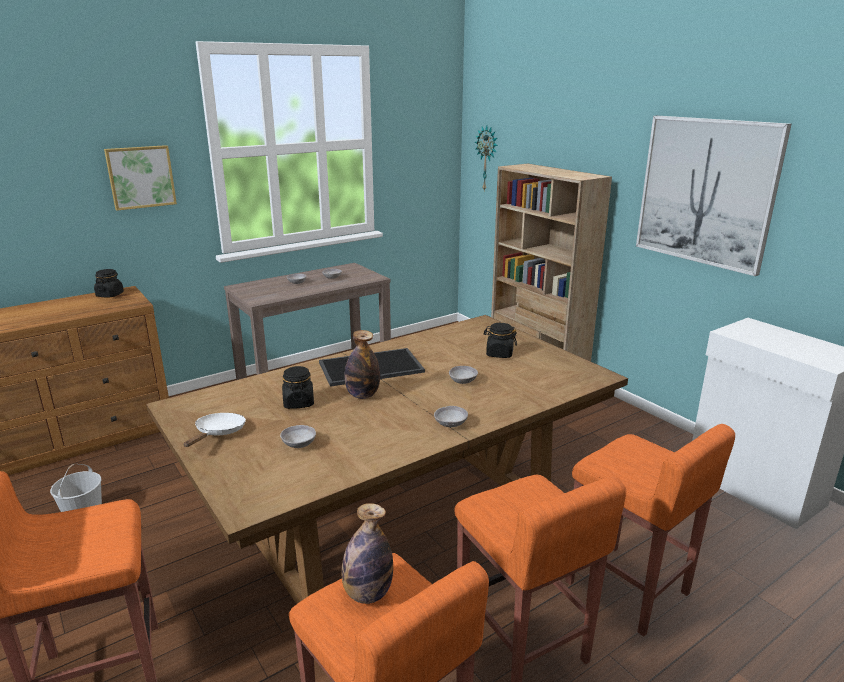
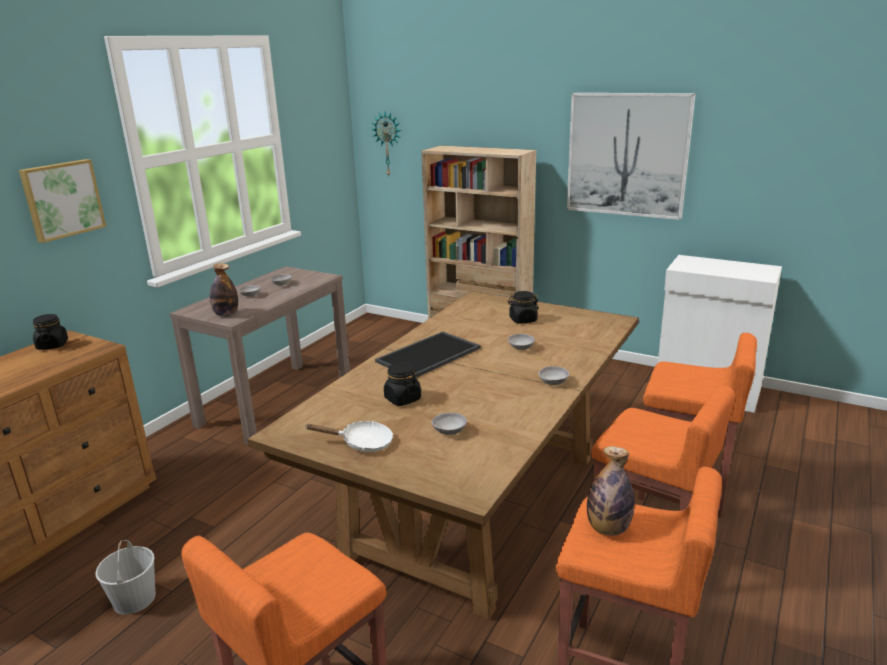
camera: 25 degrees left, 0 degrees up
white frying pan [184,413,246,447] -> white frying pan turned 105 degrees clockwise [305,421,393,452]
bottle [344,330,380,399] -> bottle moved to [210,263,238,316]

